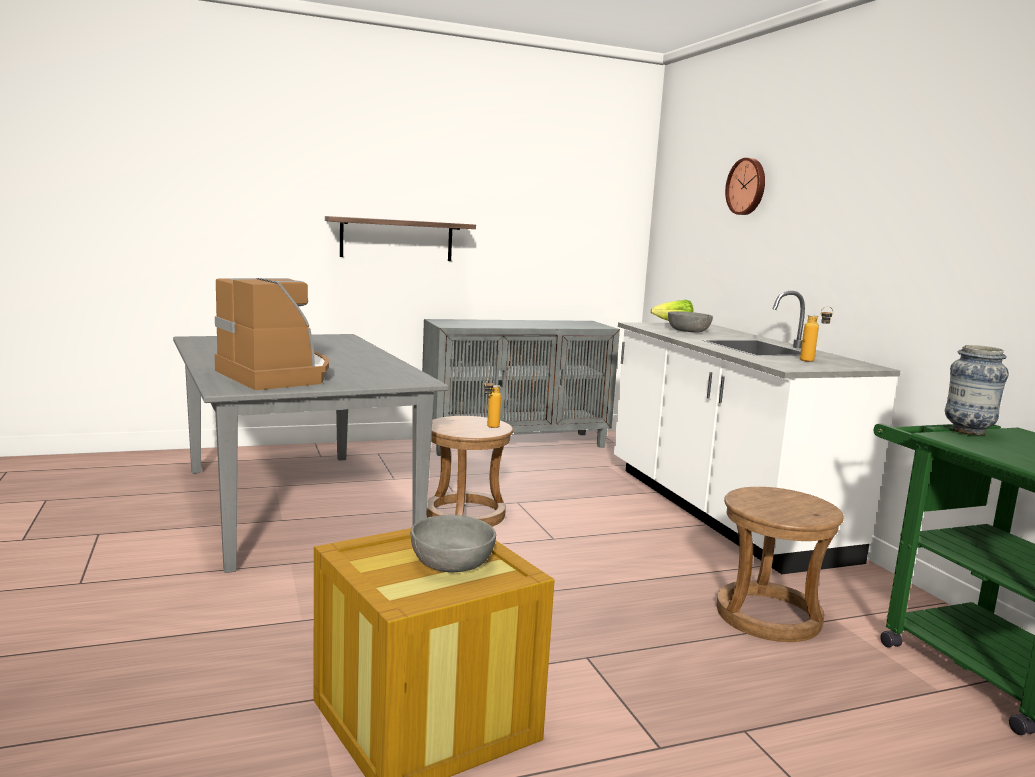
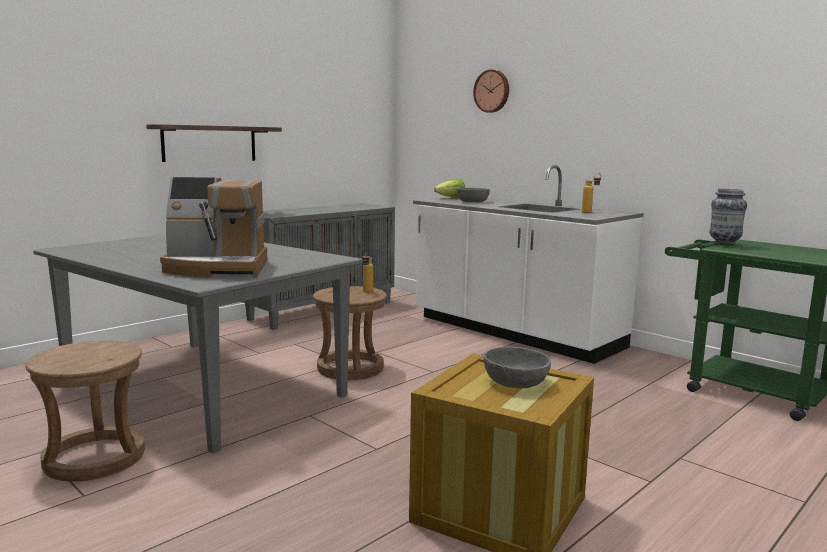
camera: 25 degrees left, 0 degrees up
coffee machine [215,278,329,390] -> coffee machine turned 150 degrees clockwise [160,177,267,278]
brown stool [717,487,844,642] -> brown stool moved to [25,340,145,481]

